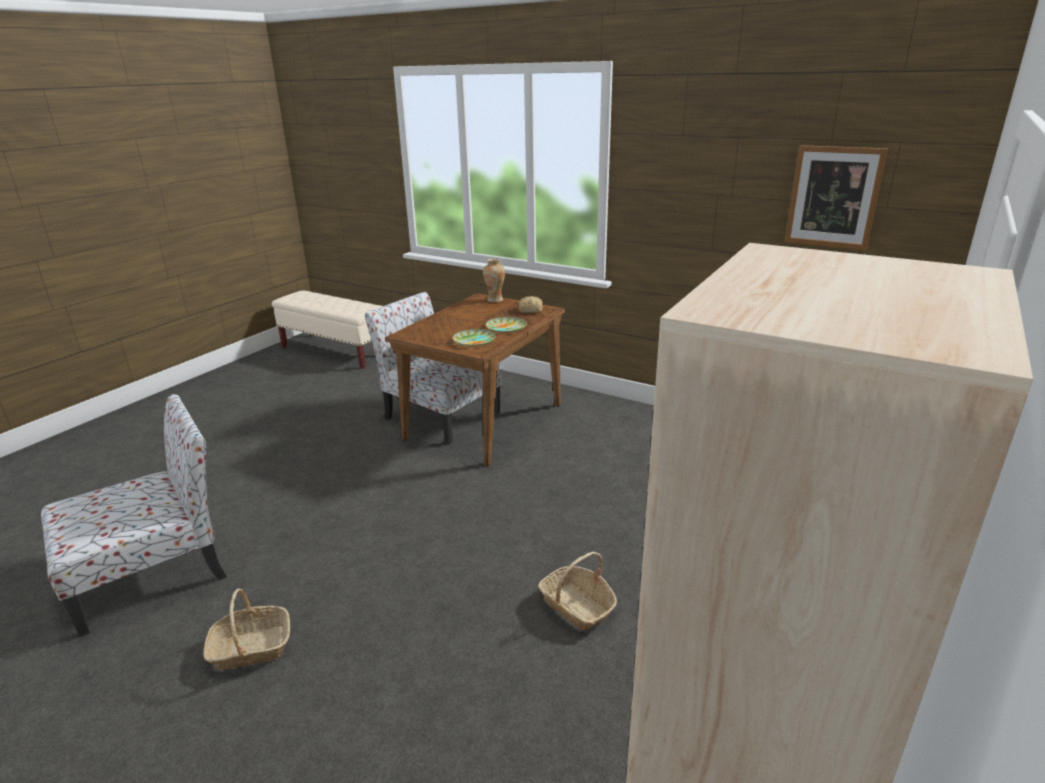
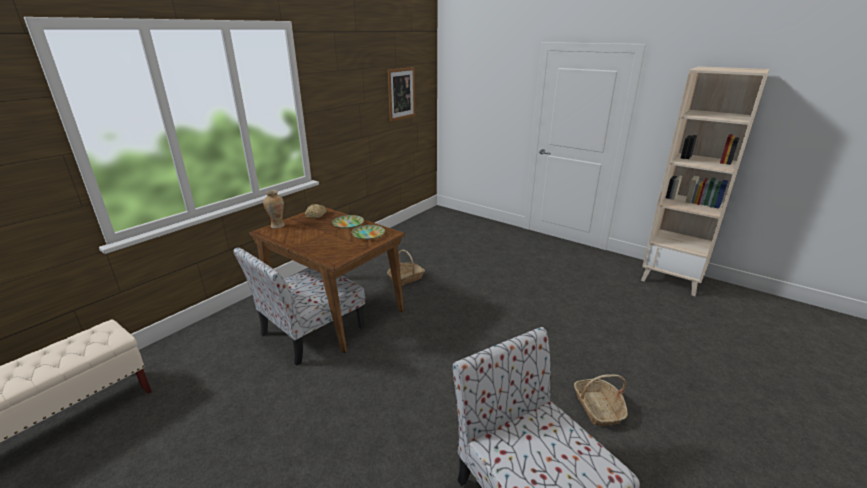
camera: 85 degrees left, 0 degrees up
basket [538,552,617,631] -> basket moved to [387,250,425,286]

